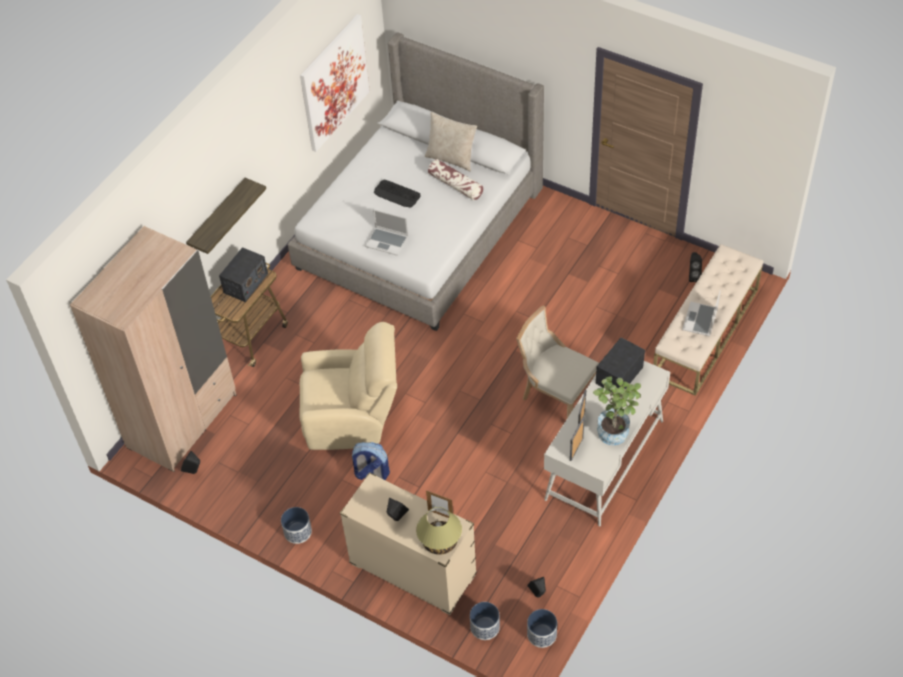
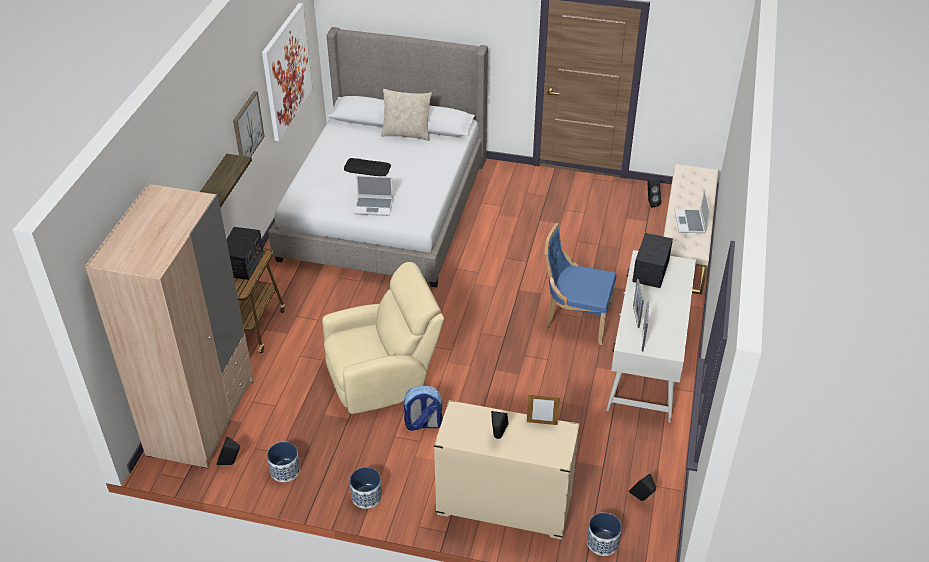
camera: 20 degrees left, 10 degrees down
table lamp [416,507,462,555] -> none
pillow [428,159,483,200] -> none
beige chair [516,305,599,418] -> blue chair [544,223,616,345]
planter [527,609,557,648] -> planter moved to [267,442,300,482]
potted plant [593,376,641,446] -> none
none -> picture [233,91,265,157]

